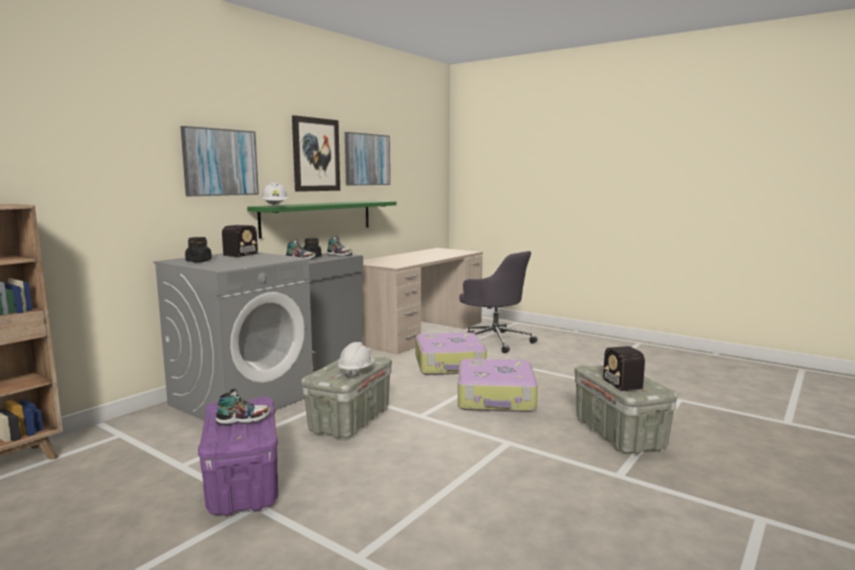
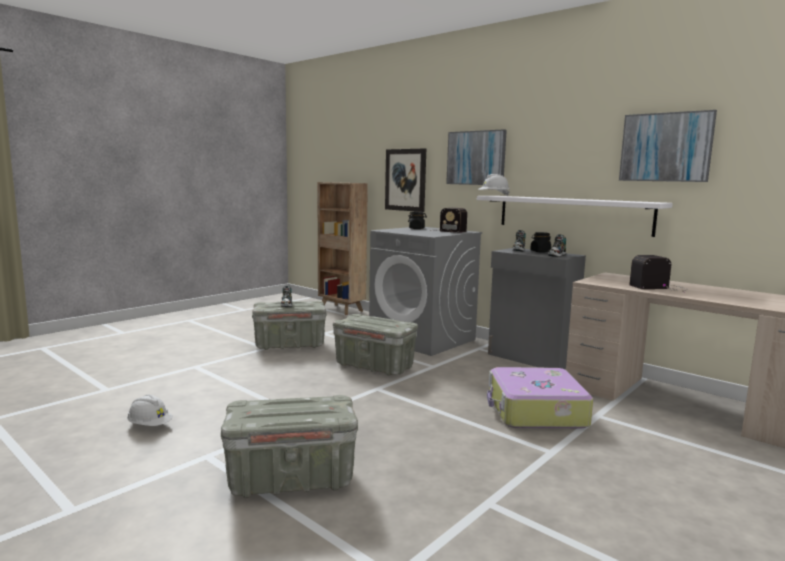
camera: 95 degrees right, 0 degrees up
purple storage box [198,397,278,516] -> grey storage box [252,301,327,350]
green shelf [247,201,396,238] -> white shelf [477,196,673,237]
picture [292,115,340,192] -> picture moved to [385,148,426,212]
white hard hat [338,342,375,378] -> white hard hat moved to [127,395,173,426]
suitcase [458,359,538,412] -> none
grey office chair [459,251,537,353] -> none
radio [594,346,645,391] -> radio moved to [629,255,688,292]

